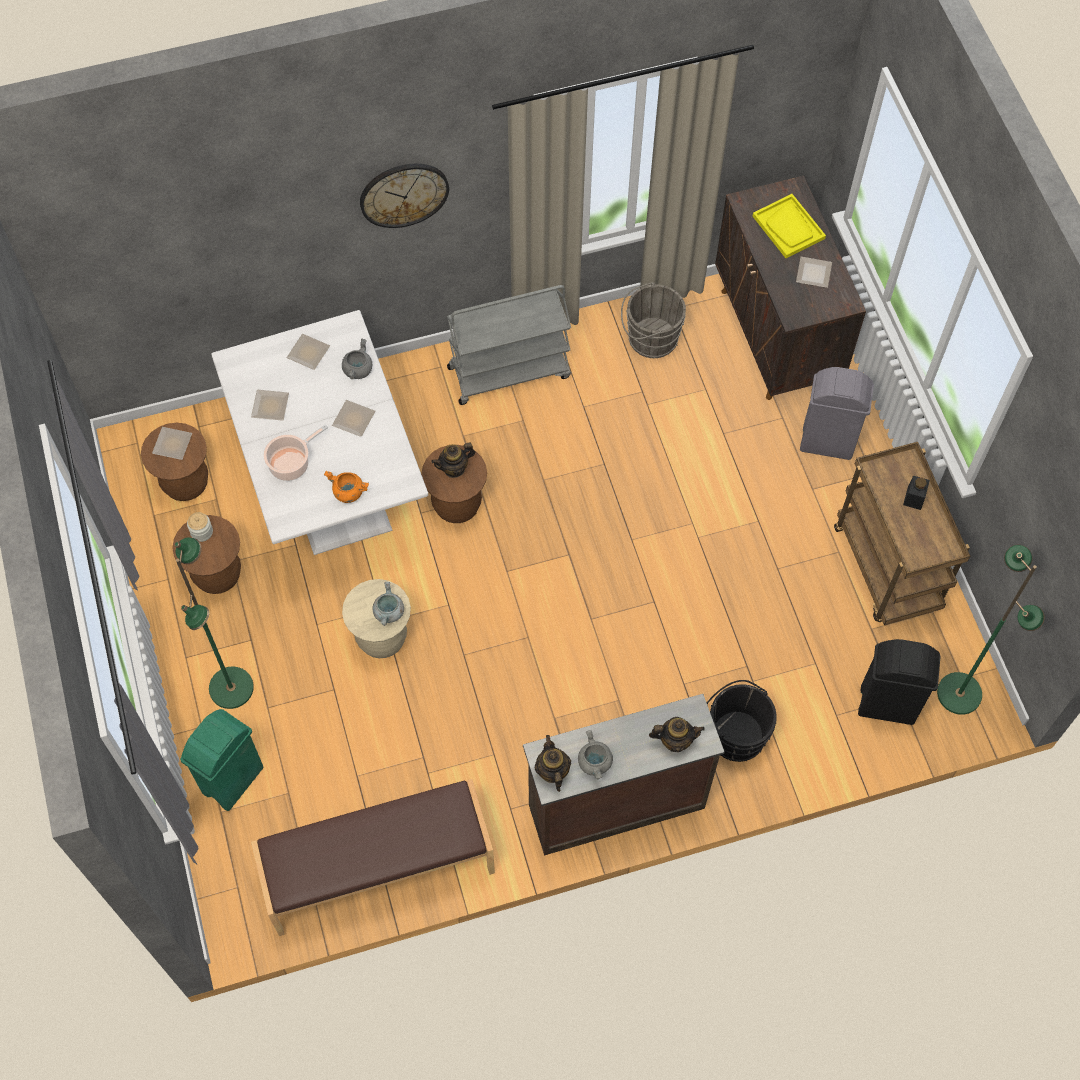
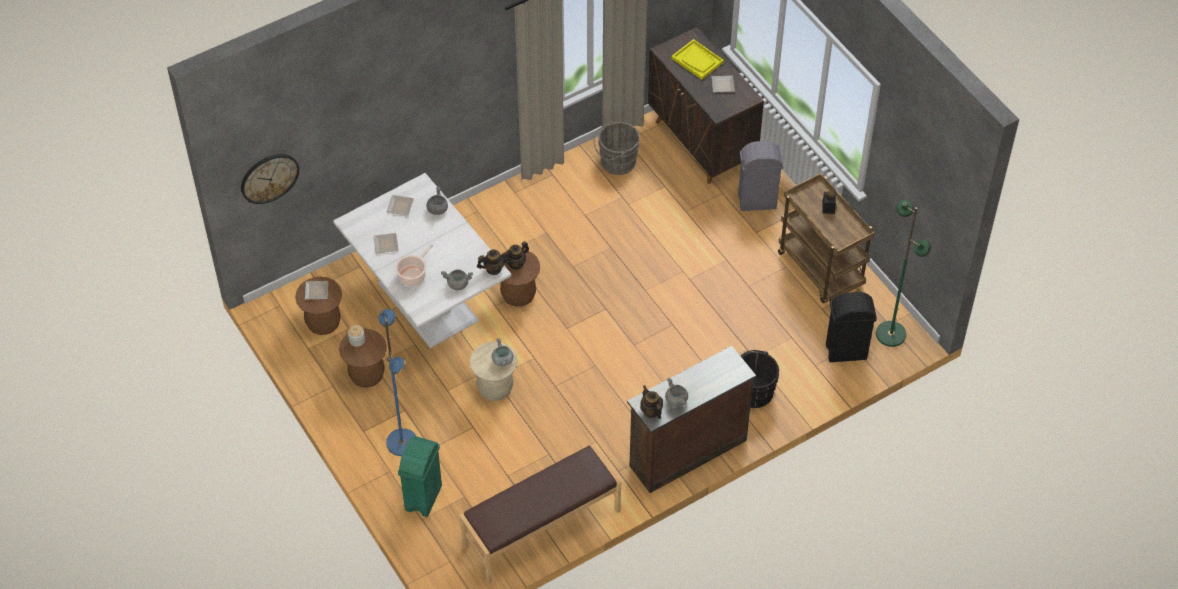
camera: 15 degrees left, 10 degrees down
green floor lamp [174,537,254,709] -> blue floor lamp [379,309,416,456]
orange cooking pot [324,471,369,503] -> grey cooking pot [441,269,473,290]
plate [332,400,376,437] -> none
wall clock [360,164,449,228] -> wall clock moved to [241,154,299,204]
grey cart [447,285,571,405] -> none
teapot [649,717,705,752] -> teapot moved to [477,250,509,275]

